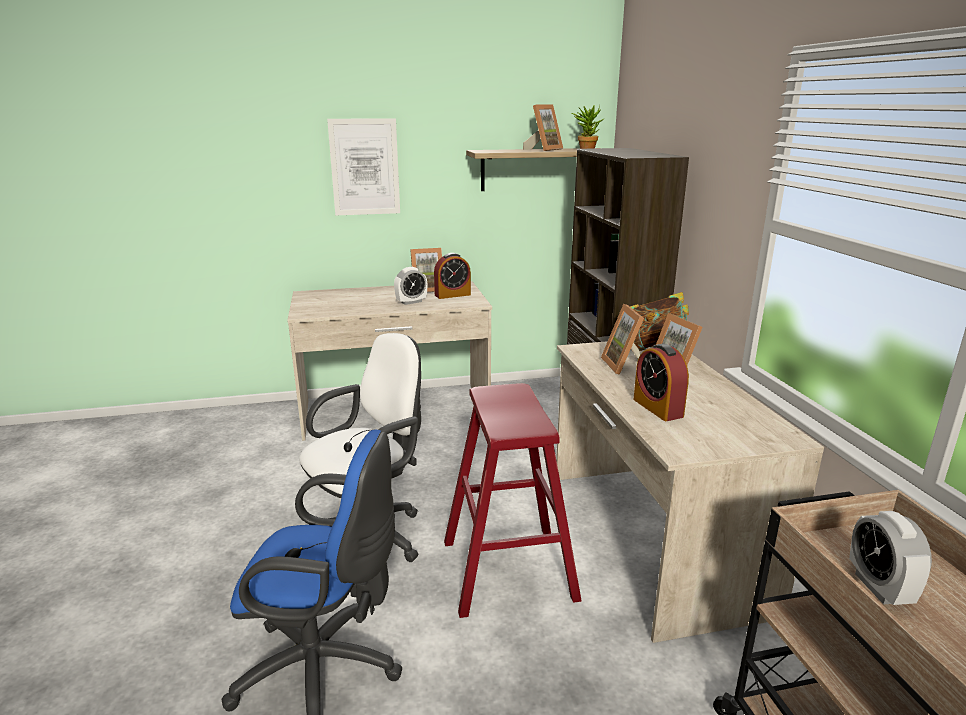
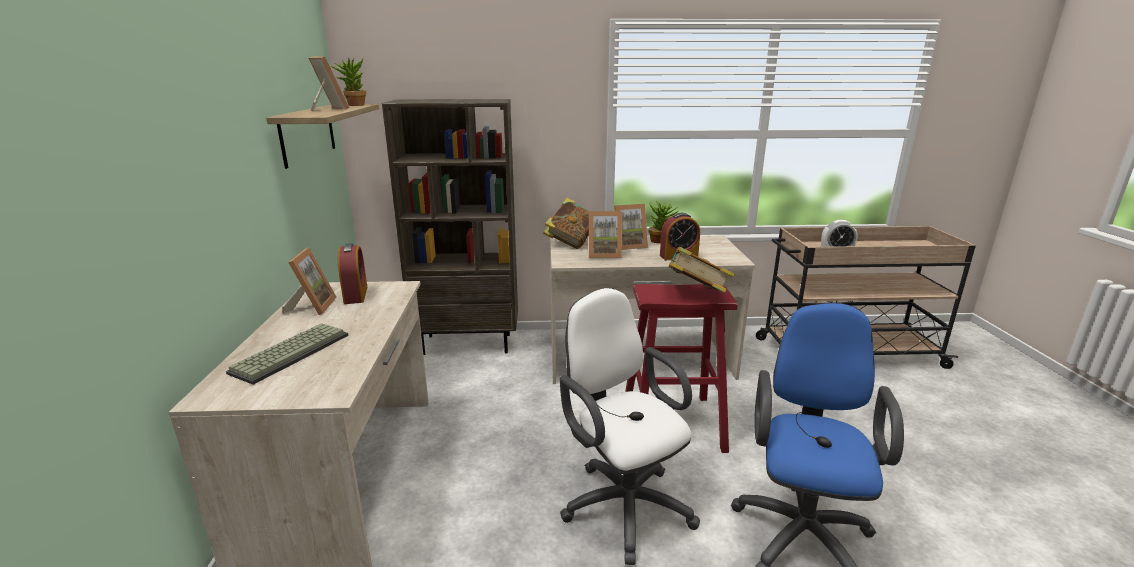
camera: 80 degrees left, 0 degrees up
picture [327,118,400,216] -> none
alarm clock [394,267,427,305] -> none
none -> keyboard [226,323,349,385]
none -> potted plant [648,201,678,243]
none -> book [665,247,735,293]

